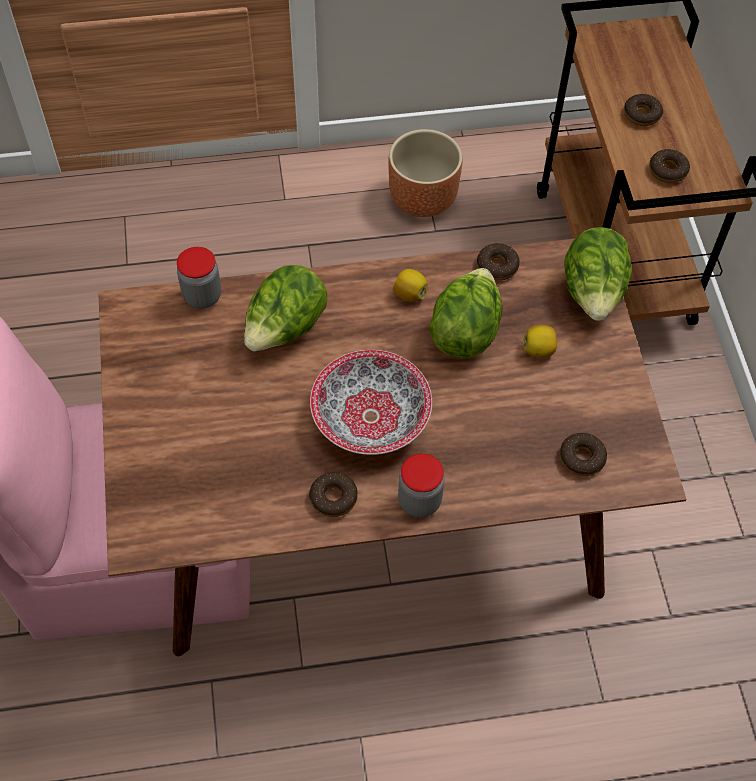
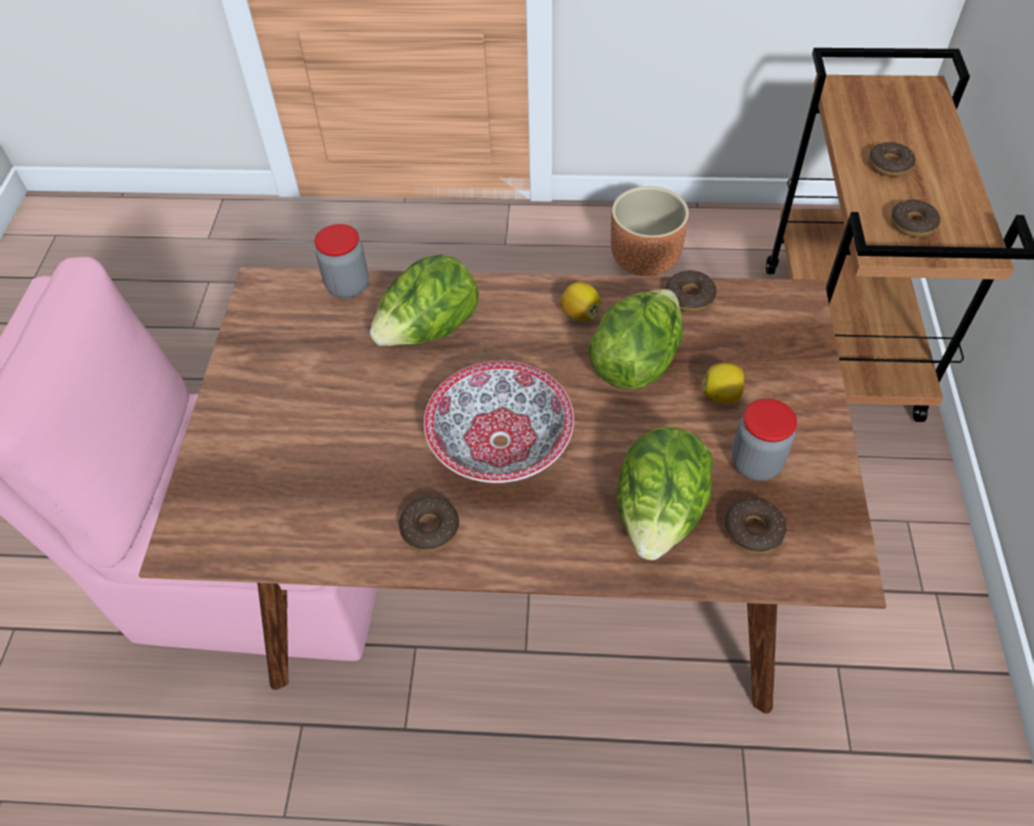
camera: 15 degrees right, 5 degrees down
jar [398,454,444,518] -> jar moved to [732,398,797,481]
lettuce [564,227,632,321] -> lettuce moved to [617,427,713,560]

